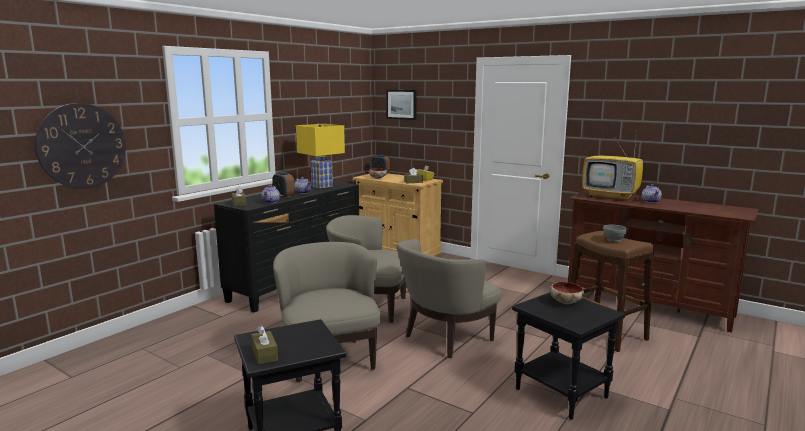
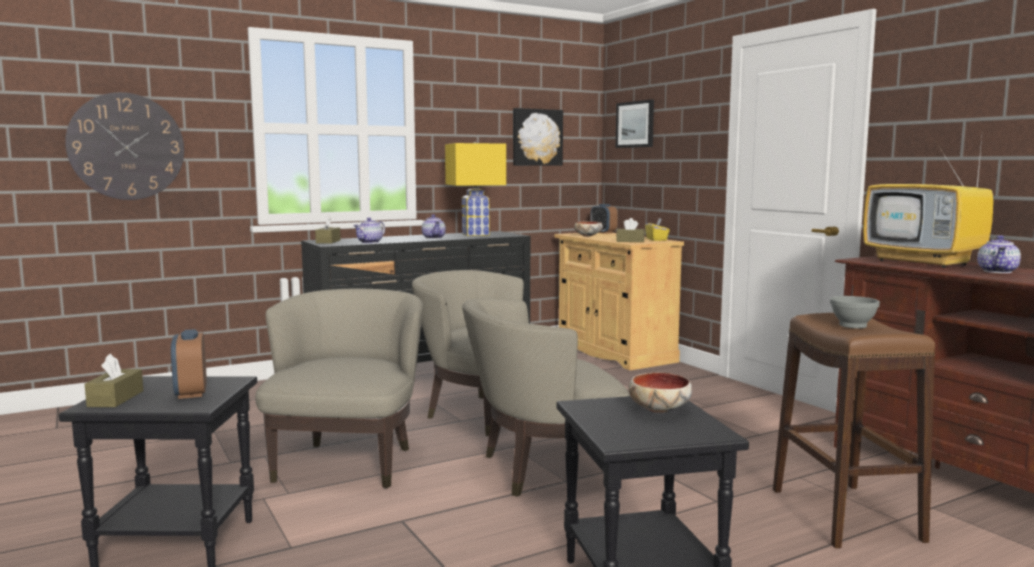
camera: 25 degrees right, 5 degrees down
alarm clock [273,172,295,198] -> alarm clock moved to [171,329,206,399]
none -> picture [513,108,563,166]

